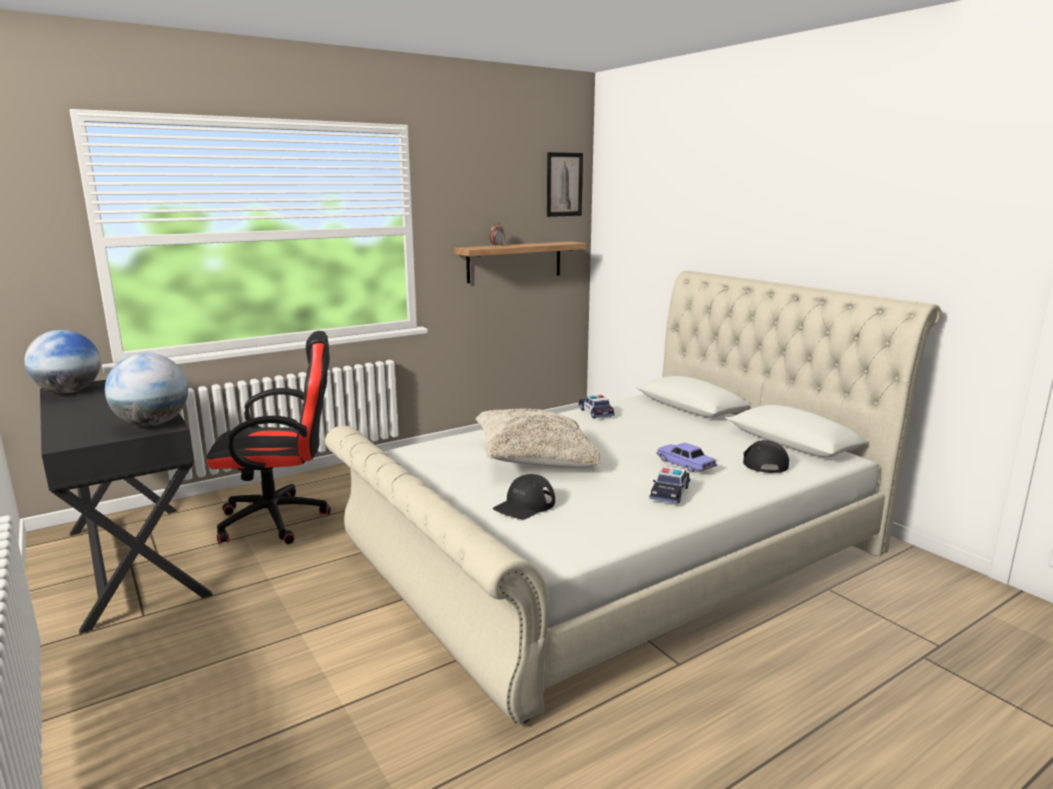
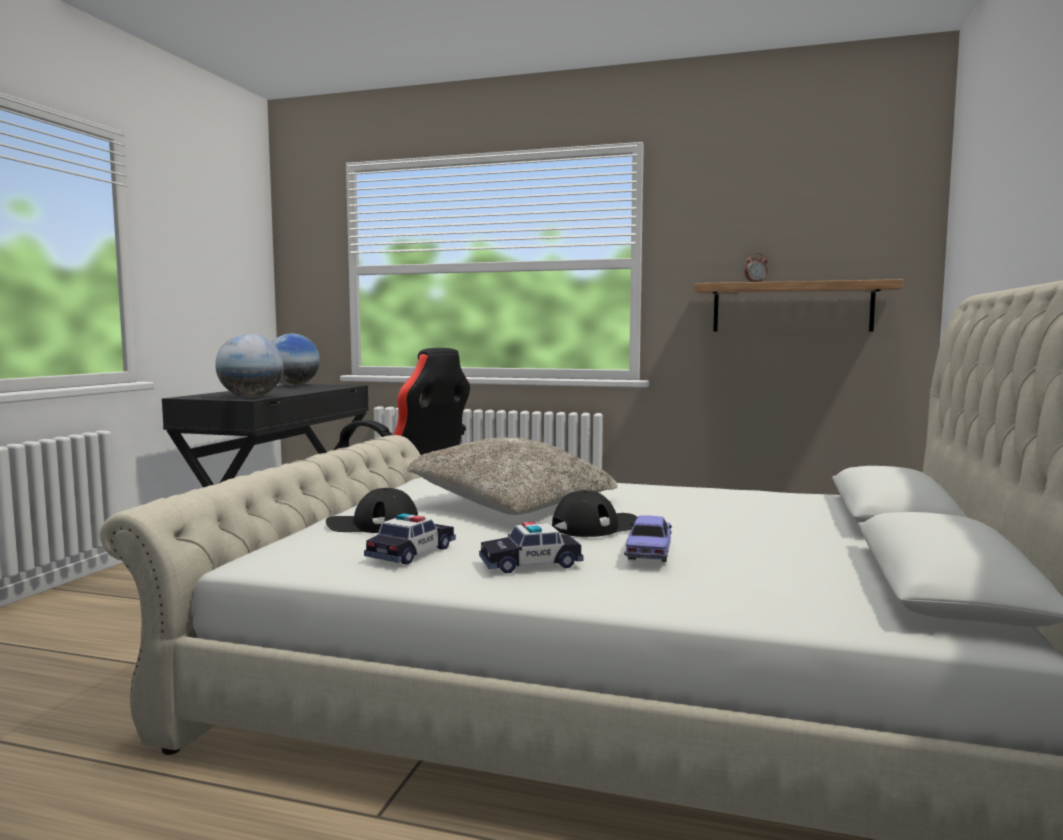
camera: 50 degrees right, 10 degrees down
picture [547,152,583,217] -> none
toy car [578,395,615,419] -> toy car moved to [364,513,456,565]
black cap [743,440,789,473] -> black cap moved to [552,490,637,537]

